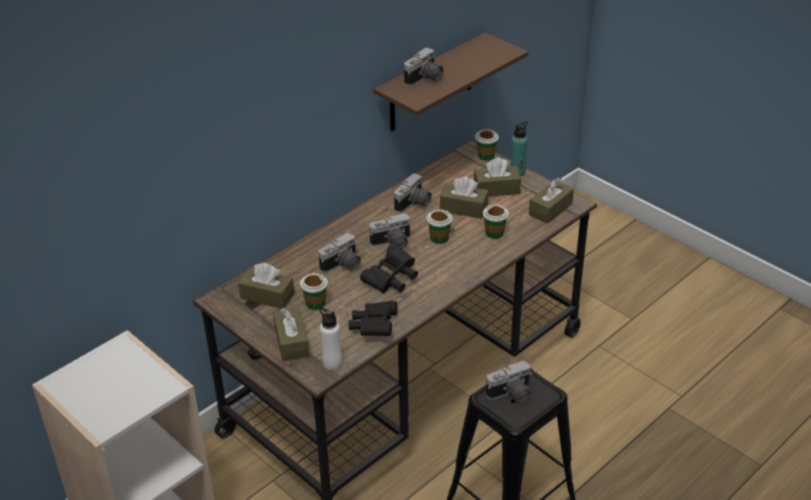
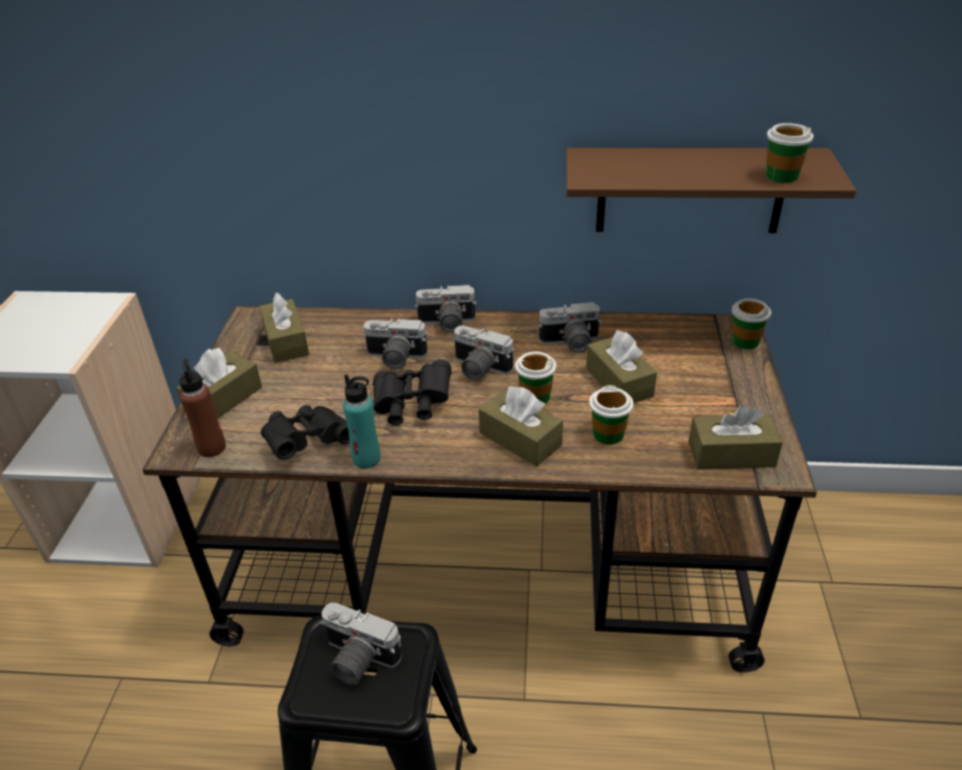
camera: 50 degrees right, 0 degrees up
cup [300,273,328,310] -> cup moved to [766,123,814,183]
white bottle [319,308,342,370] -> brown bottle [179,359,226,457]
camera [404,48,443,86] -> camera moved to [415,285,476,333]
brown tissue box [474,158,521,197] -> brown tissue box moved to [479,386,563,466]
turquoise bottle [510,121,528,177] -> turquoise bottle moved to [343,374,381,469]

